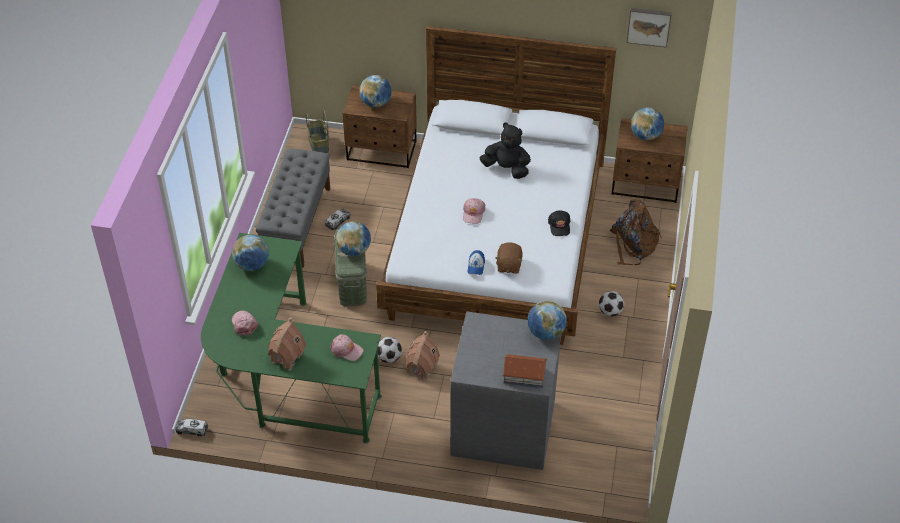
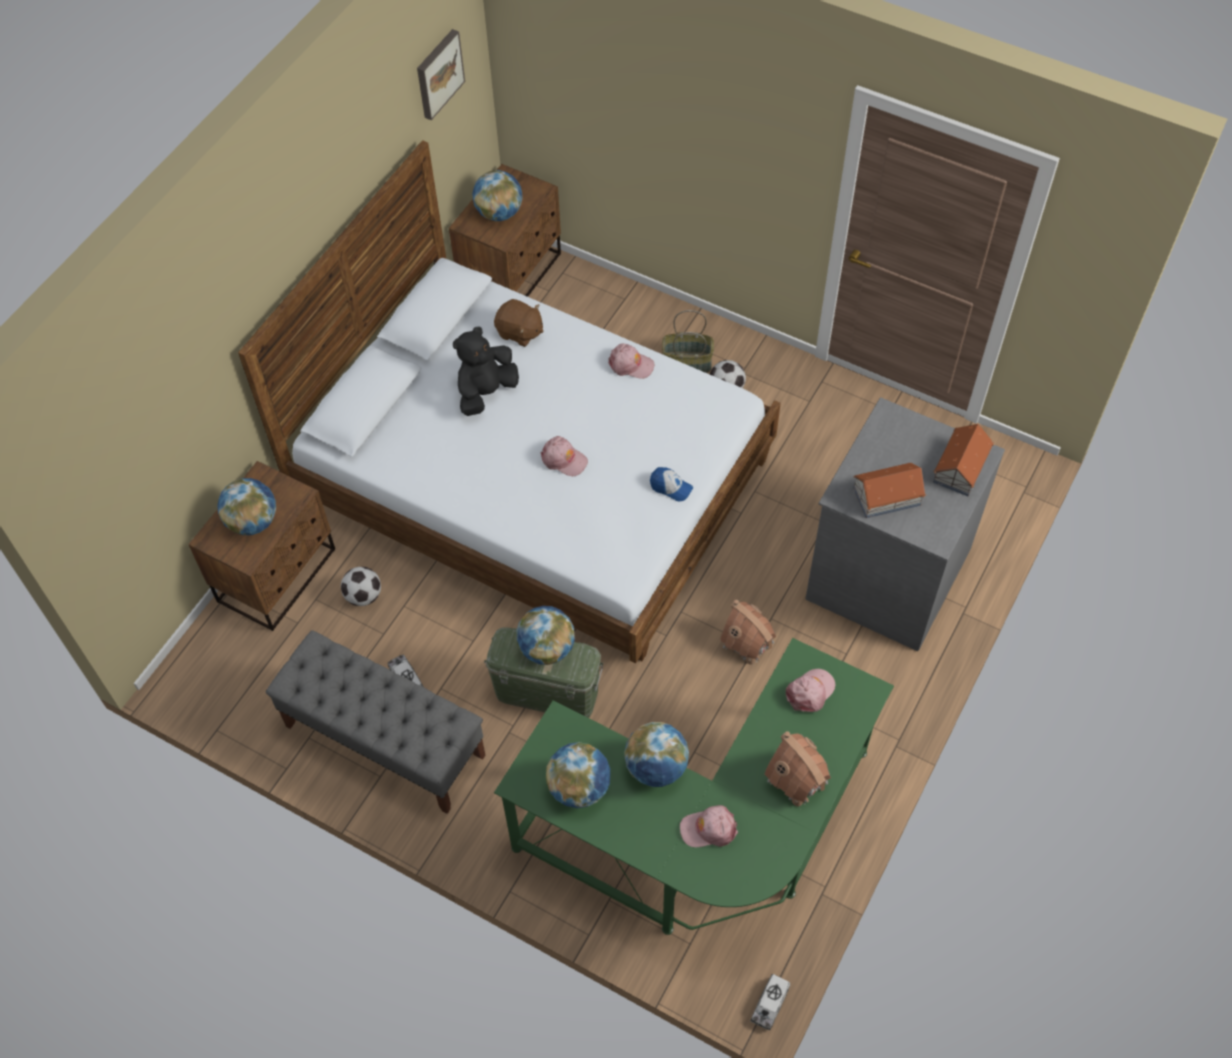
camera: 70 degrees left, 10 degrees up
basket [306,110,329,153] -> basket moved to [662,310,714,373]
football [378,337,402,363] -> football moved to [341,567,381,606]
brown plush toy [495,243,523,274] -> brown plush toy moved to [494,299,544,347]
globe [528,301,567,340] -> globe moved to [624,722,689,787]
black cap [548,211,570,236] -> pink cap [608,344,654,379]
brown backpack [610,199,662,265] -> none
none -> toy house [853,463,926,518]

